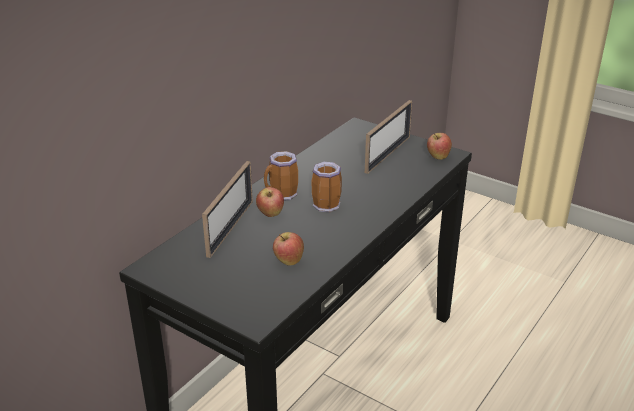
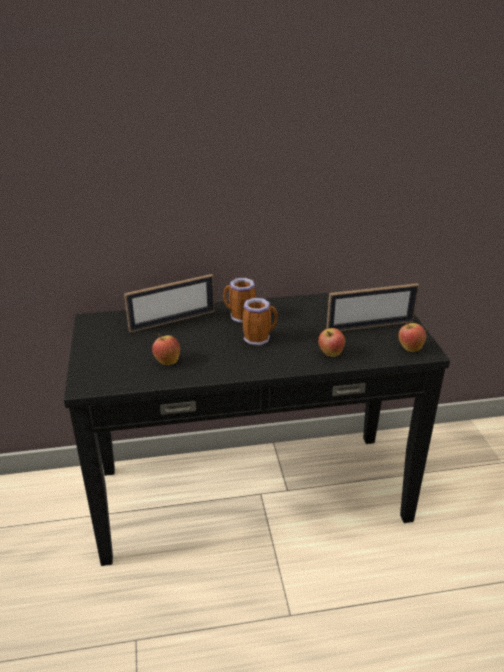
camera: 45 degrees right, 0 degrees up
apple [256,187,284,217] -> apple moved to [318,328,345,357]

